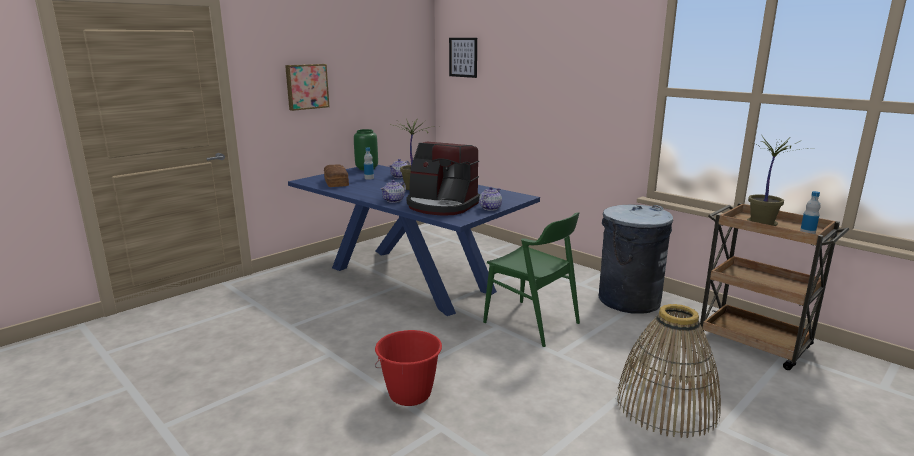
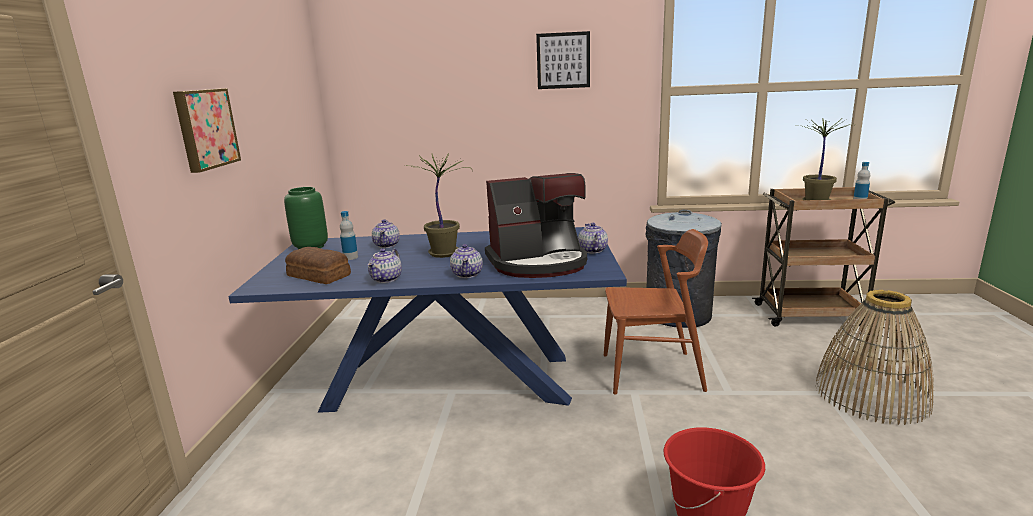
camera: 40 degrees left, 0 degrees up
picture [449,38,477,78] -> picture moved to [536,31,590,89]
green chair [483,212,580,347] -> brown chair [604,229,708,395]
none -> teapot [367,249,402,283]

